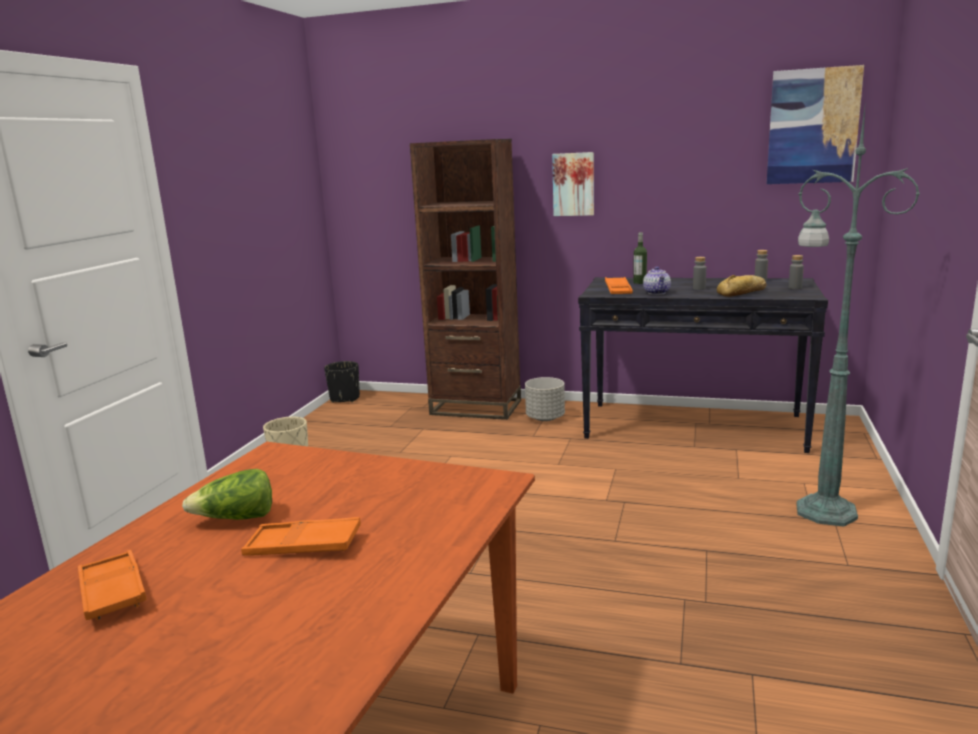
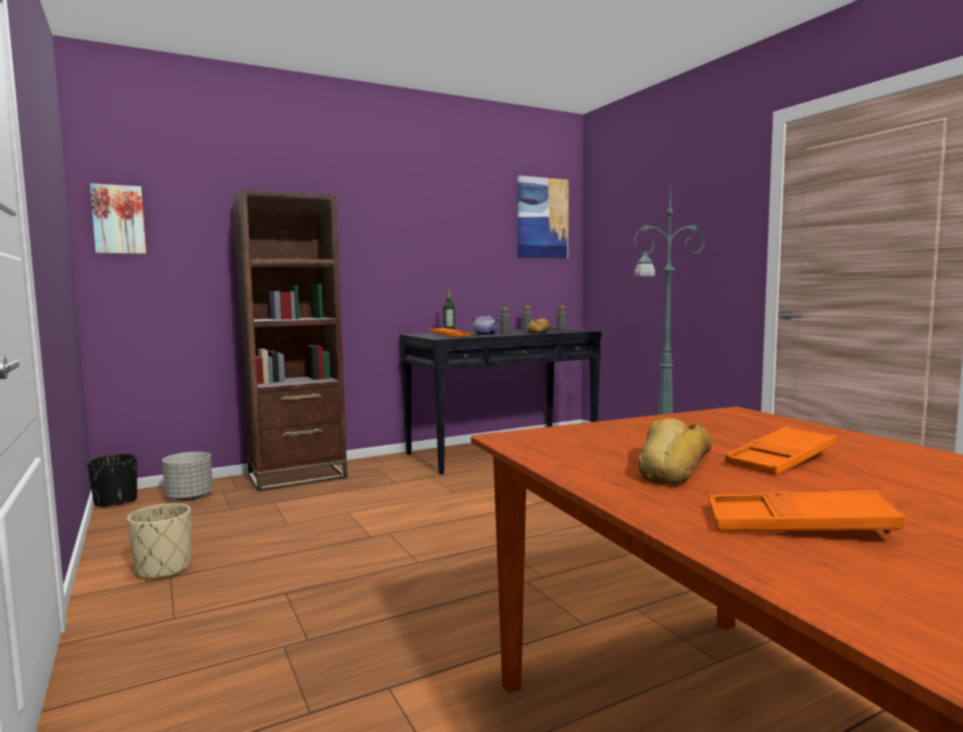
camera: 45 degrees left, 10 degrees down
lettuce [182,469,272,520] -> bread [638,418,712,484]
grey planter [525,377,565,421] -> grey planter moved to [162,452,213,501]
picture [552,152,594,216] -> picture moved to [90,183,146,254]

